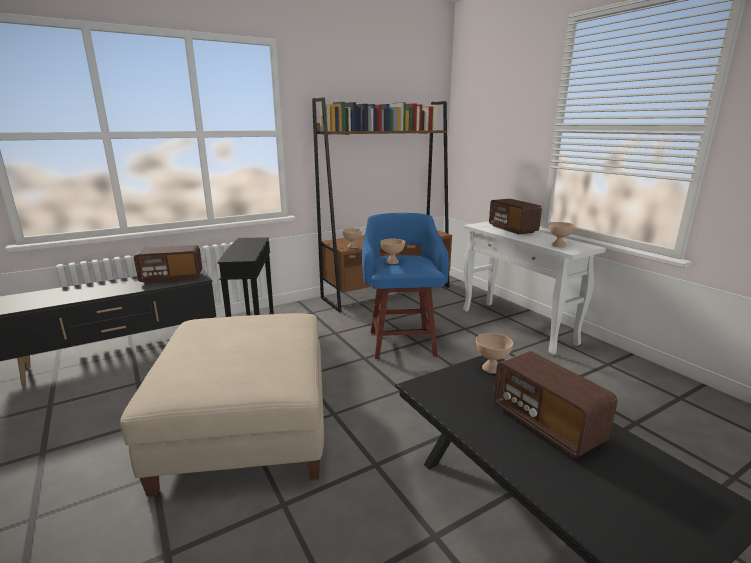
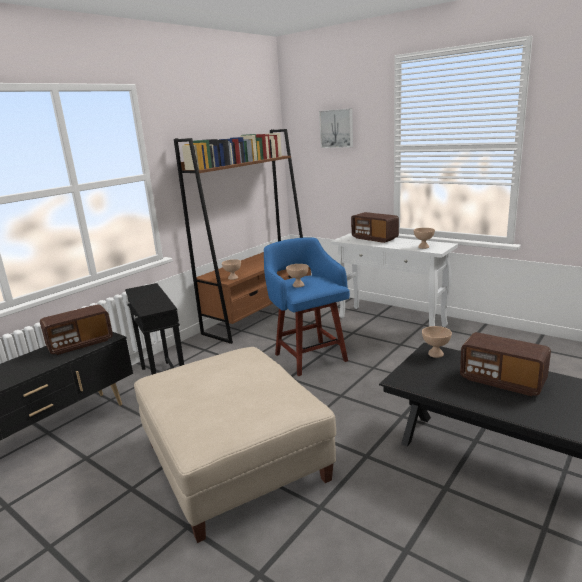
camera: 20 degrees left, 0 degrees up
none -> picture [319,108,353,148]

